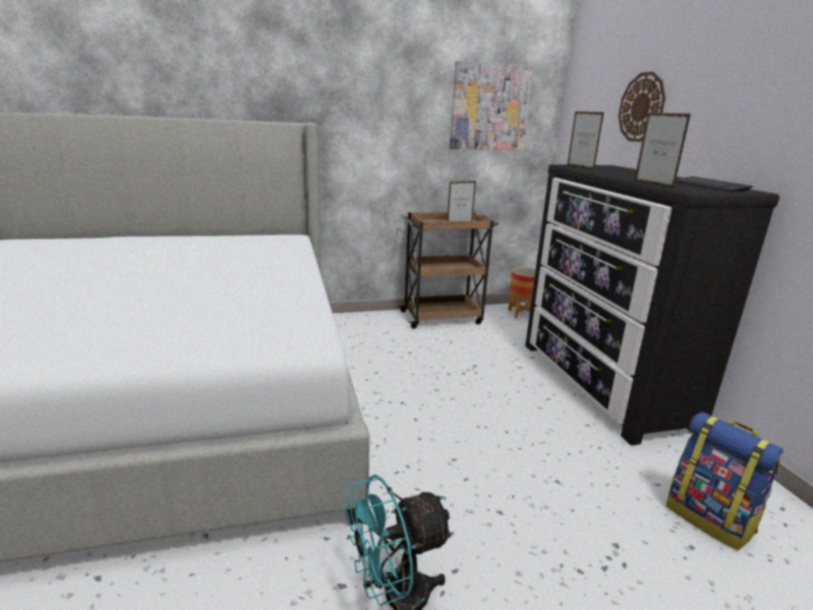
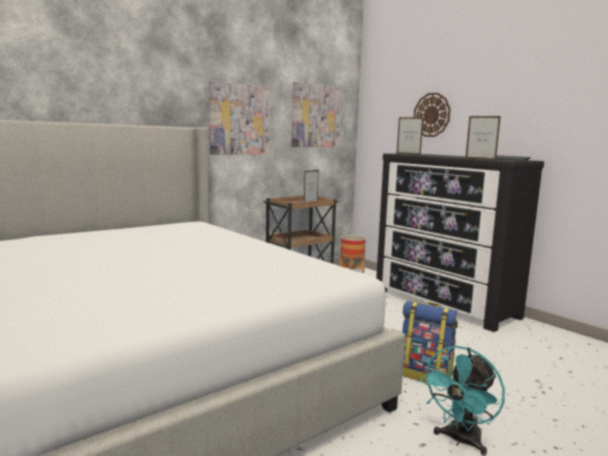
camera: 25 degrees left, 10 degrees down
backpack [666,412,783,550] -> backpack moved to [402,301,458,383]
none -> picture [209,81,270,154]

